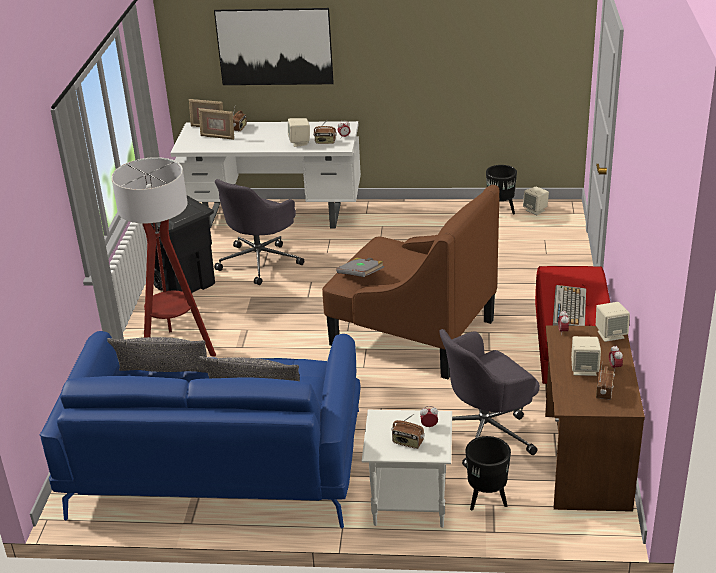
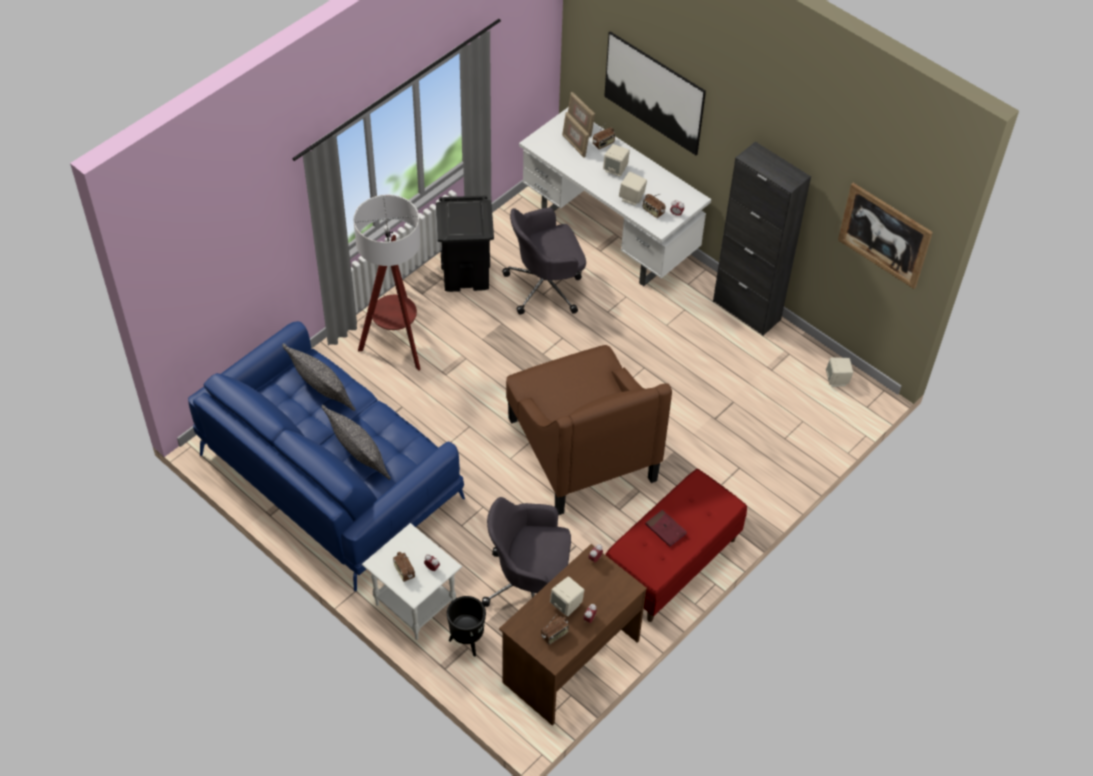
camera: 35 degrees right, 20 degrees up
grey book [336,257,384,277] -> none
black planter [486,165,517,214] -> none
keyboard [553,285,586,326] -> red book [645,510,687,547]
beige speaker [596,302,630,342] -> beige speaker moved to [603,144,630,177]
none -> black cabinet [713,142,811,336]
none -> picture [838,183,933,289]

